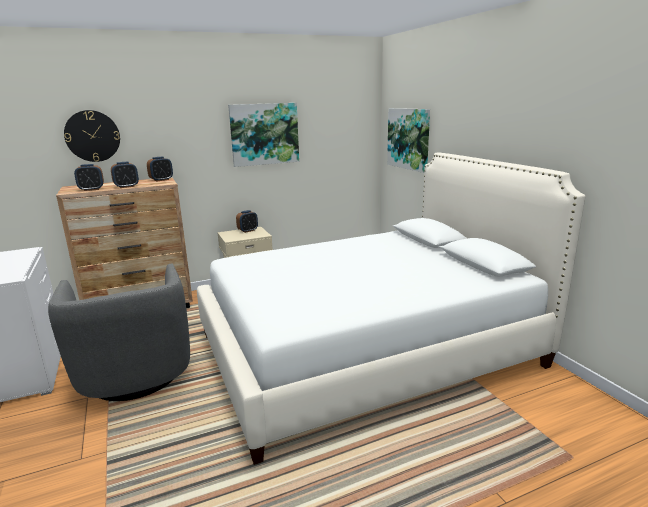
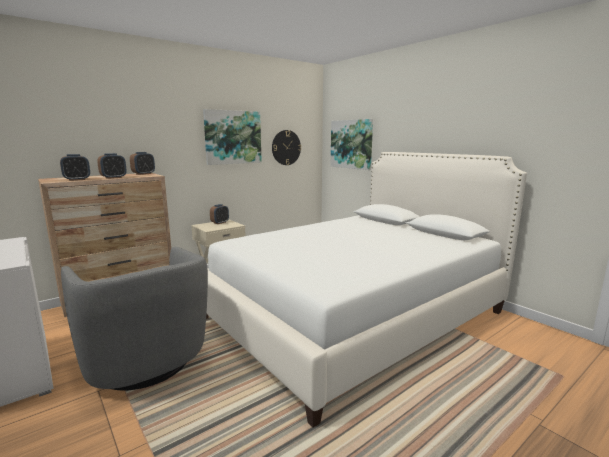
camera: 15 degrees left, 5 degrees down
wall clock [64,110,120,162] -> wall clock moved to [272,130,301,165]

